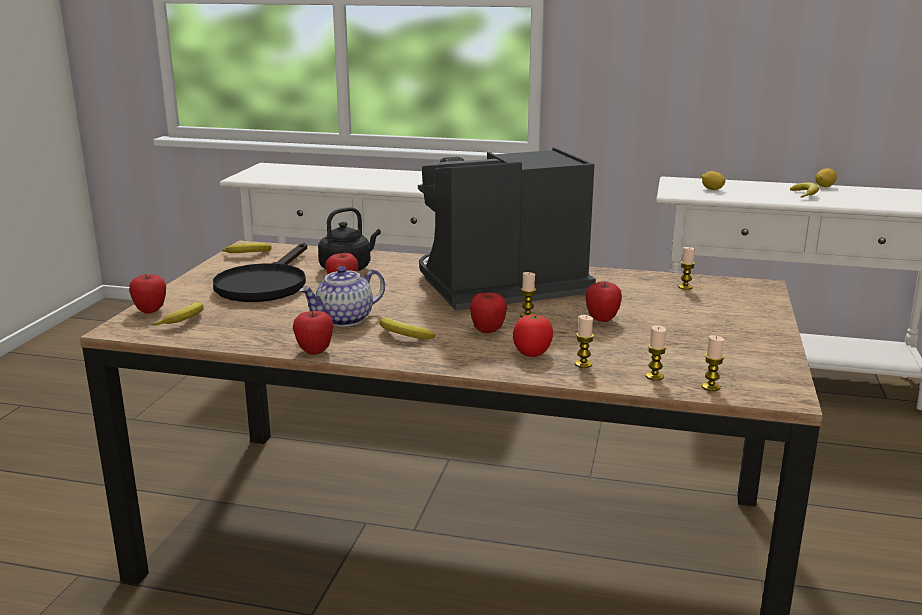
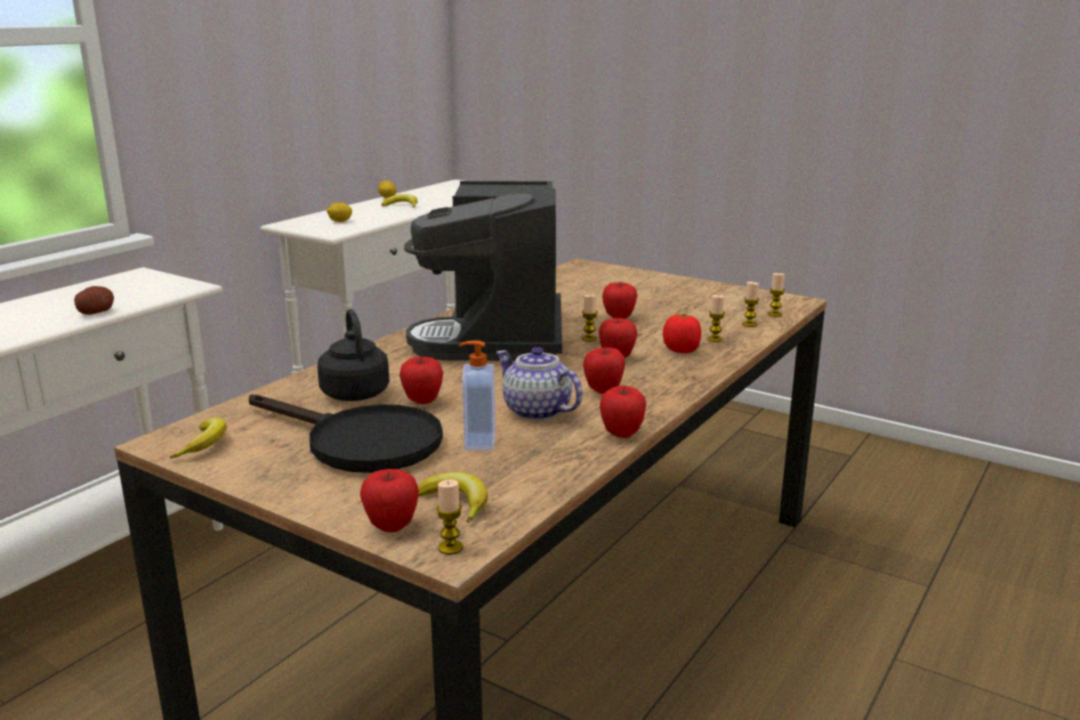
camera: 70 degrees left, 0 degrees up
teapot [299,266,385,327] -> teapot turned 150 degrees clockwise [496,347,583,421]
banana [380,318,435,339] -> apple [583,347,625,394]
candle [679,247,695,290] -> candle moved to [436,480,463,555]
none -> potato [74,286,114,315]
none -> soap dispenser [459,340,495,450]

